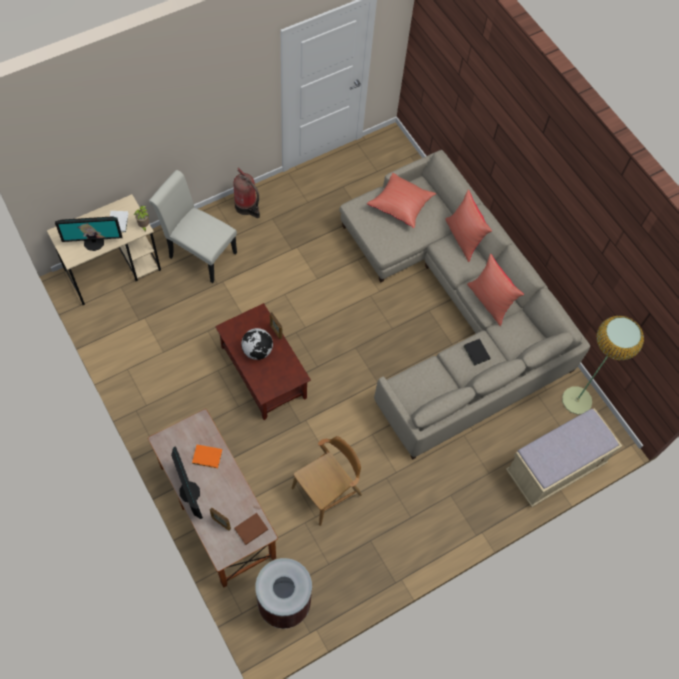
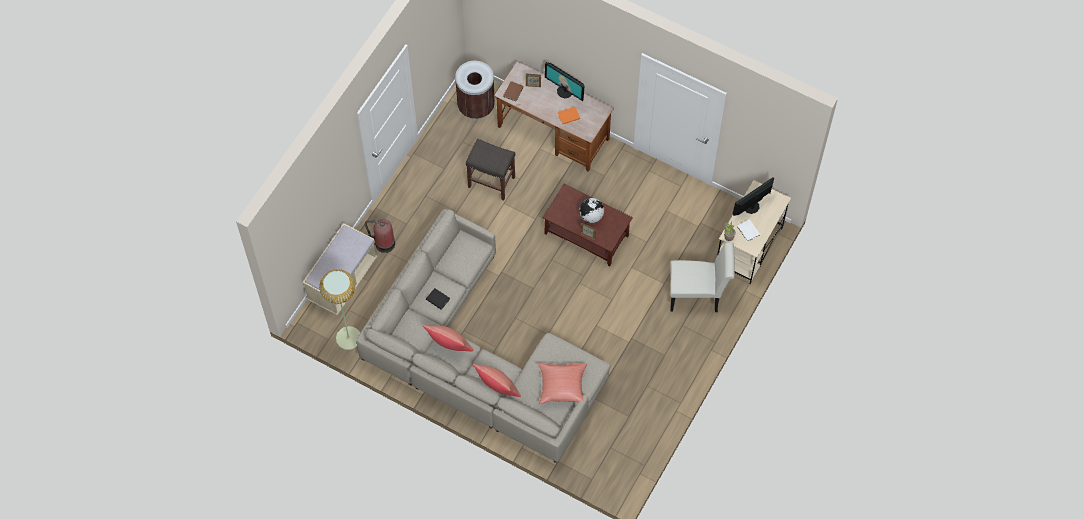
camera: 155 degrees right, 0 degrees up
fire extinguisher [234,168,260,218] -> fire extinguisher moved to [365,219,395,253]
brown chair [292,436,362,526] -> grey stool [466,139,515,201]

